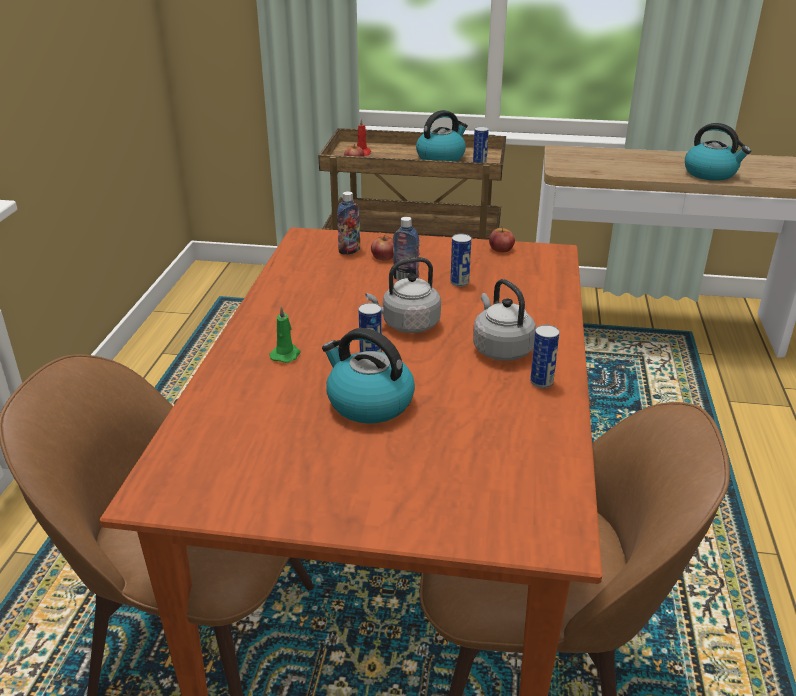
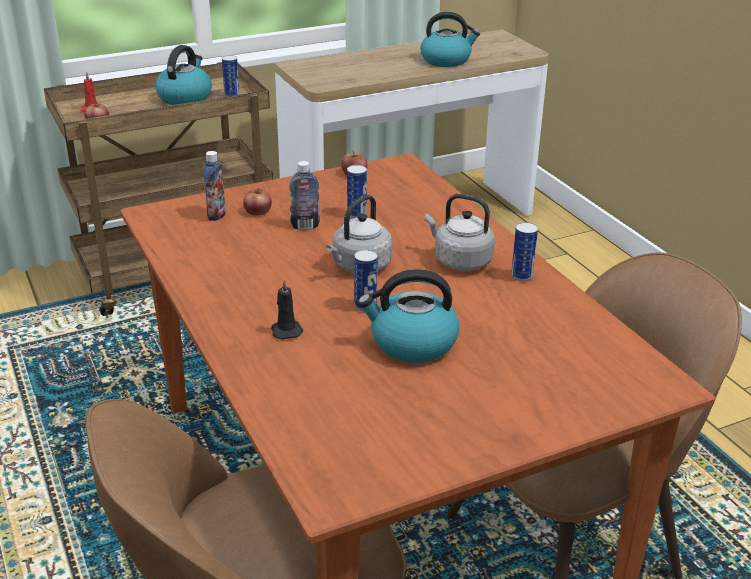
camera: 35 degrees left, 0 degrees up
green candle [269,306,301,363] -> black candle [271,279,303,340]

